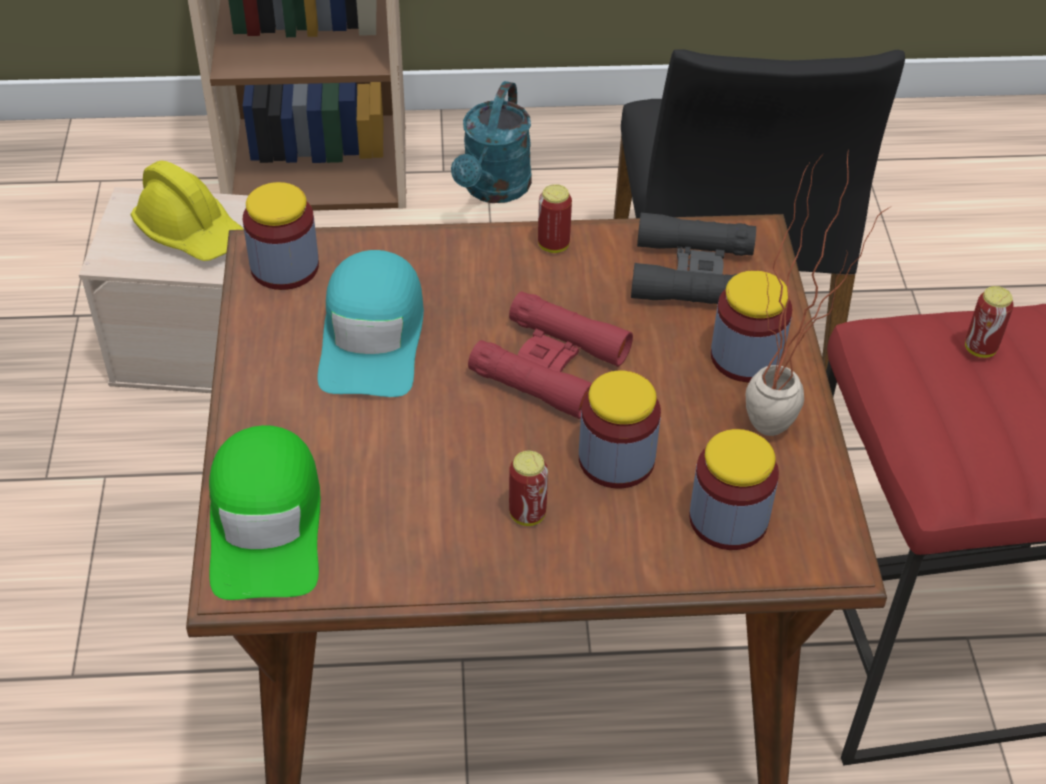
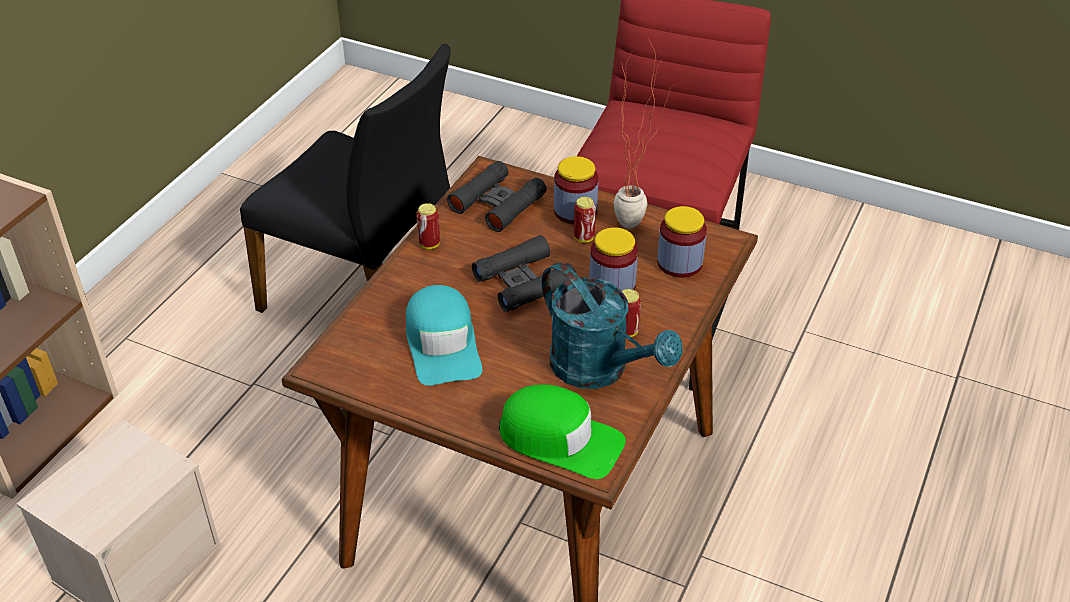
camera: 60 degrees left, 5 degrees down
yellow hard hat [131,160,244,261] -> none
jar [243,182,319,290] -> none
turquoise cap [318,250,424,397] -> turquoise cap turned 45 degrees clockwise [406,285,482,386]
turquoise watering can [451,81,532,203] -> turquoise watering can moved to [542,263,682,389]
red binoculars [468,291,633,419] -> black binoculars [472,235,577,312]
can [965,286,1013,358] -> can moved to [574,197,596,243]

